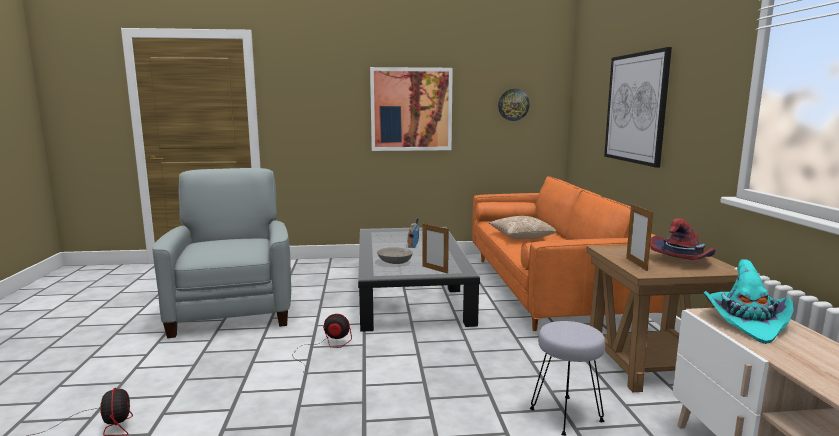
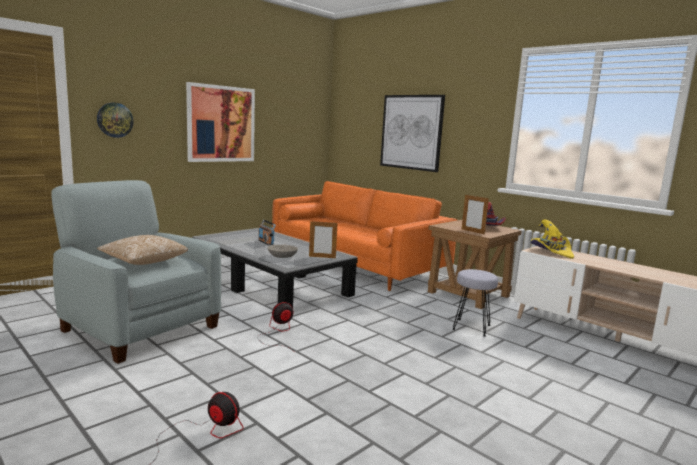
camera: 40 degrees left, 0 degrees up
pillow [489,216,557,239] -> pillow moved to [97,235,188,265]
wall clock [498,89,530,121] -> wall clock moved to [97,103,134,138]
turquoise hat [703,259,794,344] -> yellow hat [530,220,574,259]

